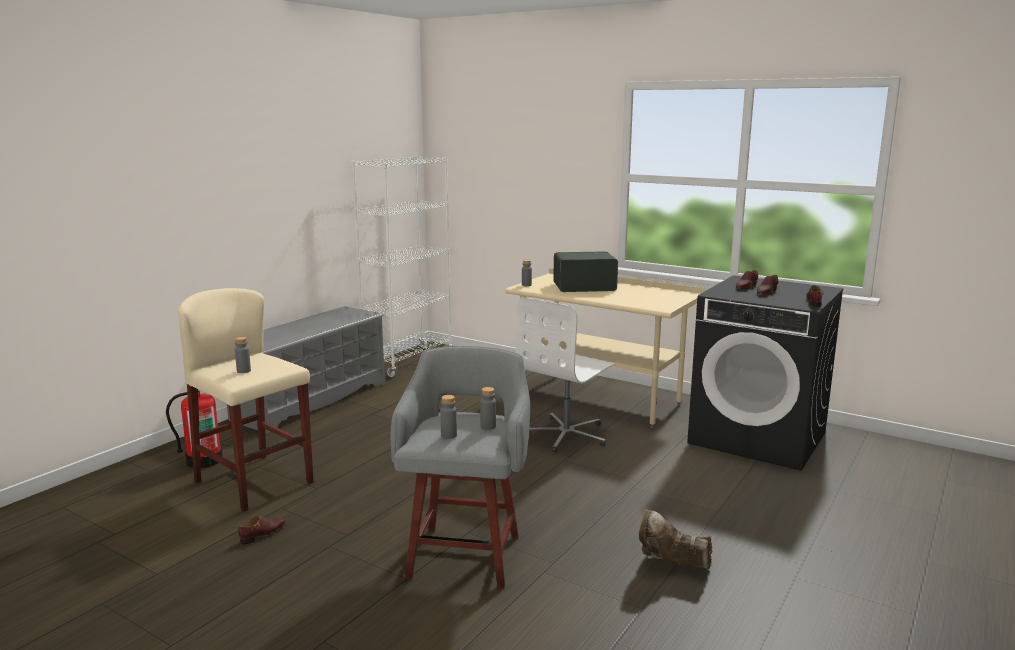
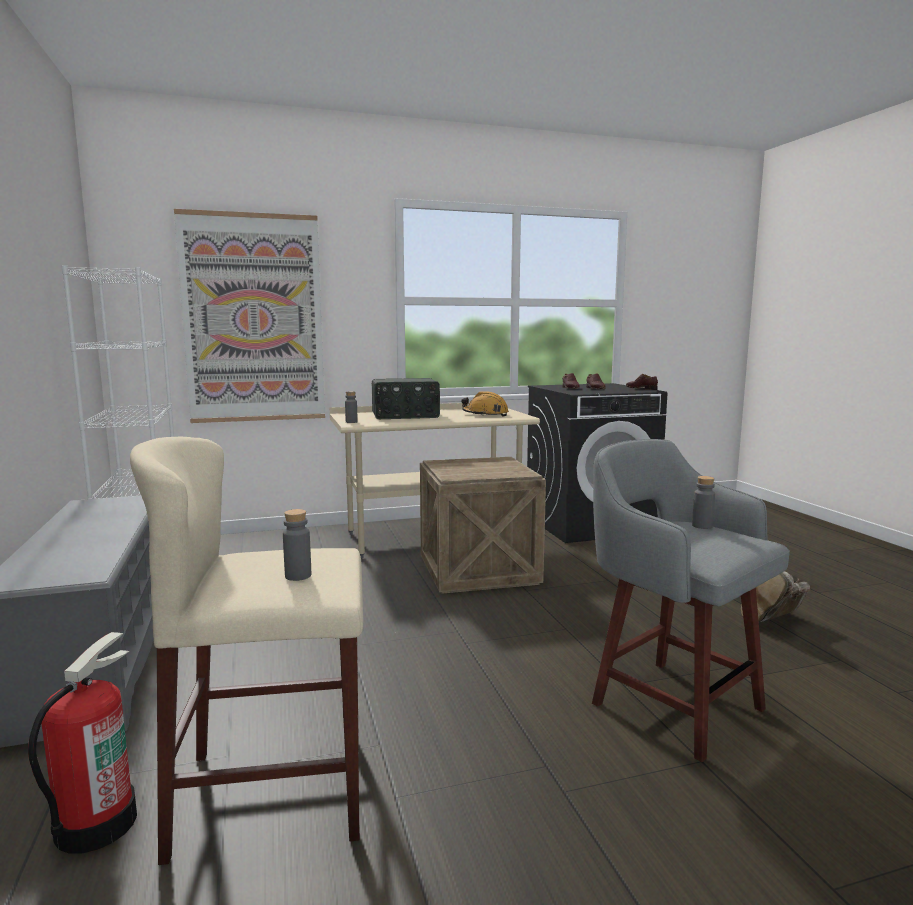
camera: 50 degrees left, 5 degrees down
brown shoe [238,516,286,544] -> none
grey bottle [440,395,457,439] -> none
white office chair [516,297,616,452] -> crate [420,457,546,594]
radio [553,251,618,292] -> radio turned 135 degrees counterclockwise [372,378,440,419]
none -> picture [174,209,325,423]
none -> orange hard hat [461,391,509,417]

